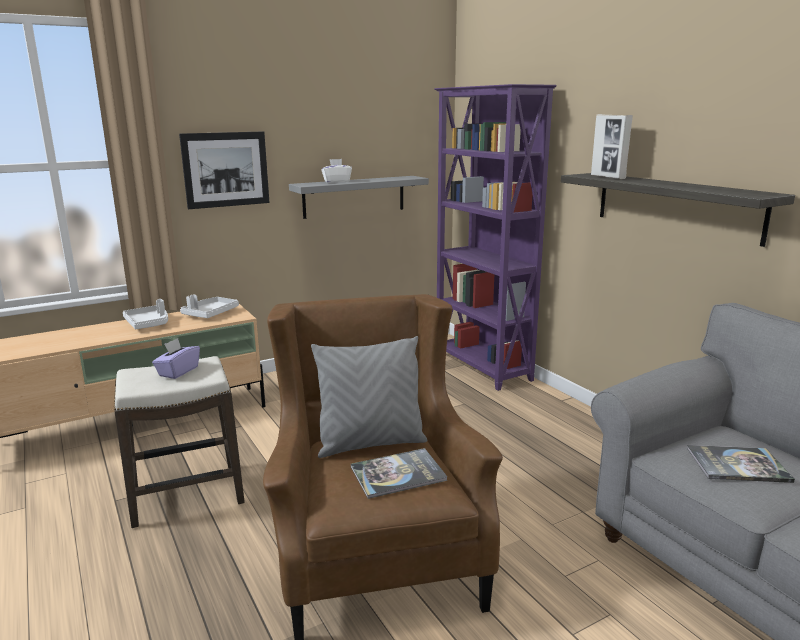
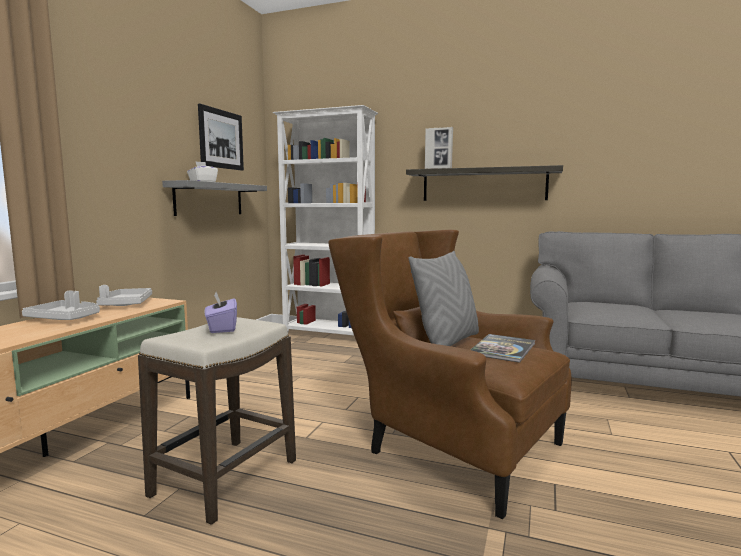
camera: 40 degrees left, 10 degrees down
picture [179,131,269,209] -> picture moved to [198,104,244,171]
purple bookcase [434,84,557,391] -> white bookcase [273,105,378,335]
book [687,445,795,483] -> none

